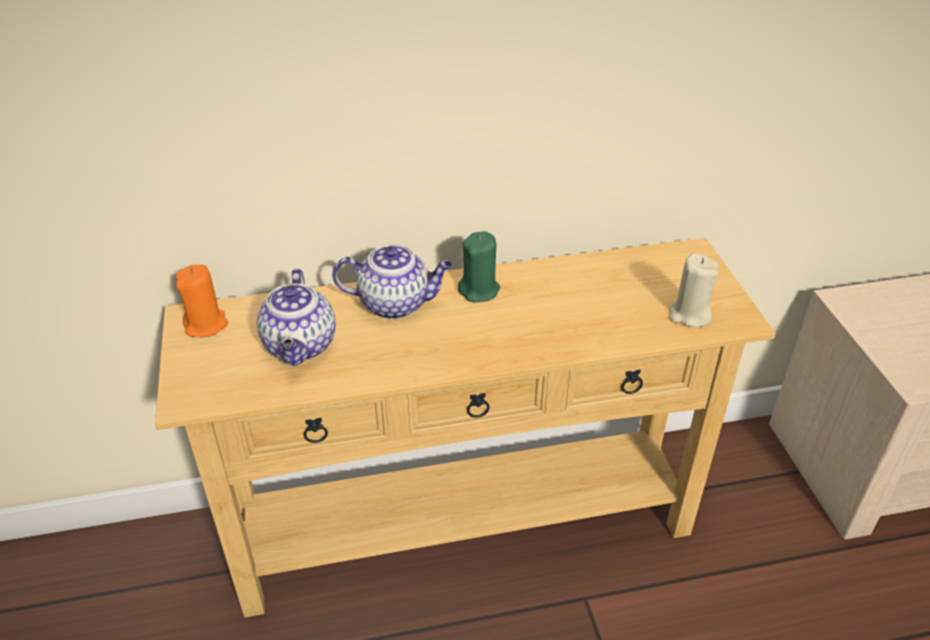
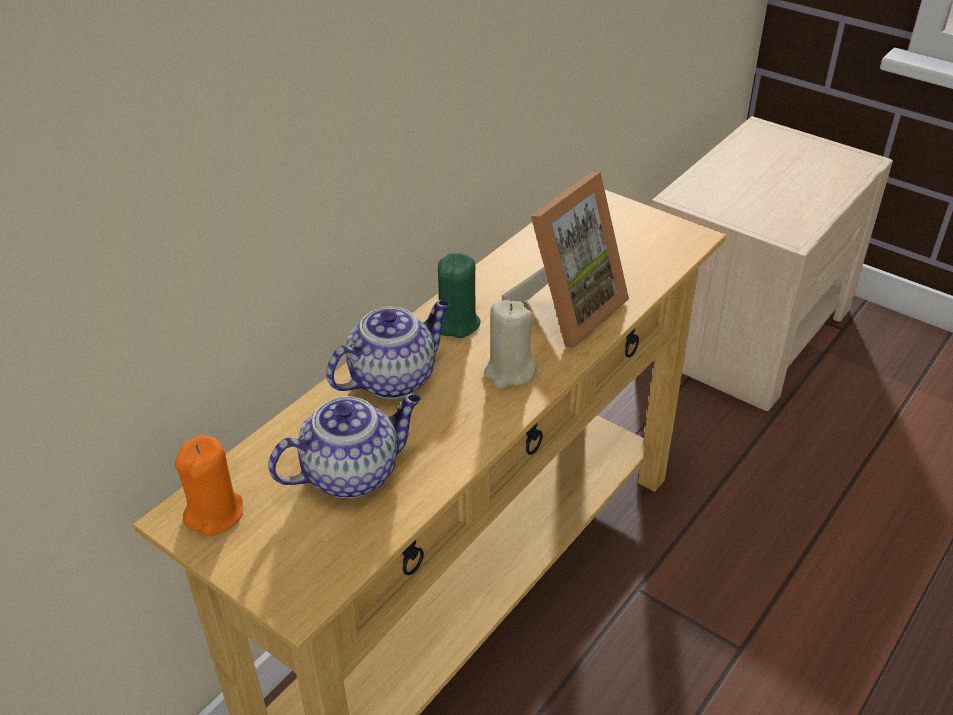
camera: 40 degrees left, 0 degrees up
teapot [257,269,336,366] -> teapot turned 75 degrees counterclockwise [268,394,421,498]
beige candle [669,254,718,327] -> beige candle moved to [484,300,537,389]
none -> picture frame [502,172,629,348]

